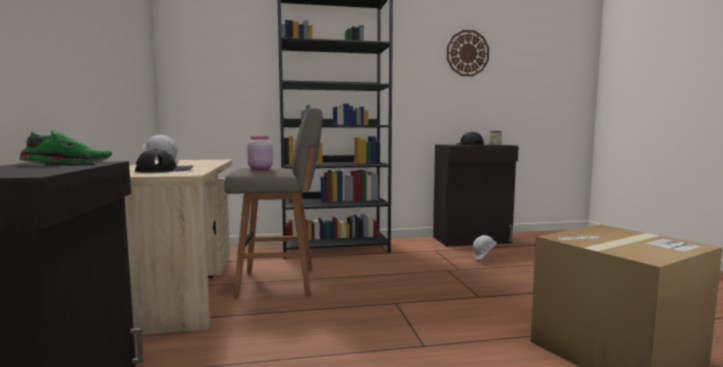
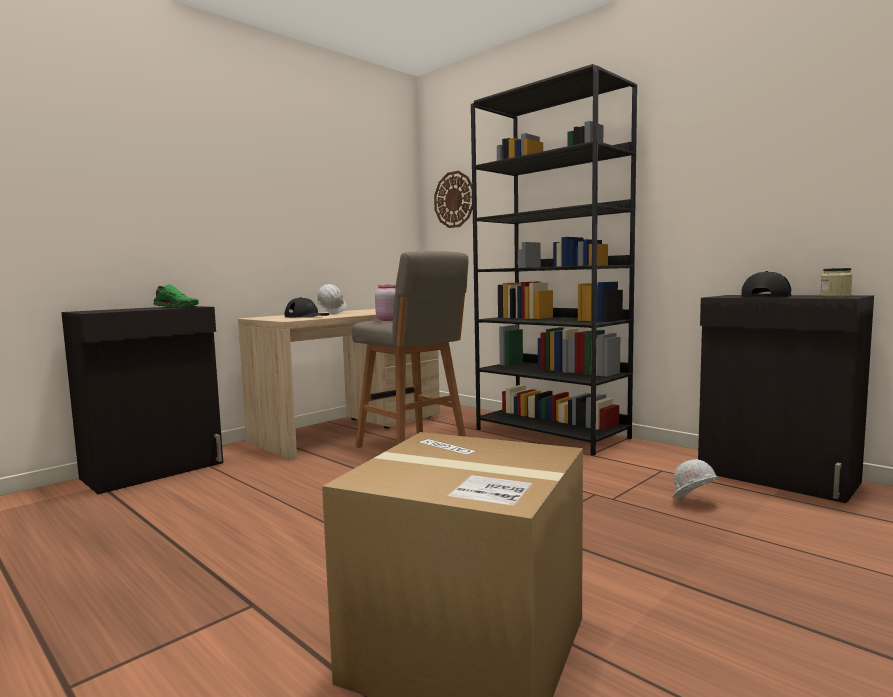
camera: 55 degrees right, 0 degrees up
wall clock [447,30,489,76] -> wall clock moved to [434,171,473,228]

